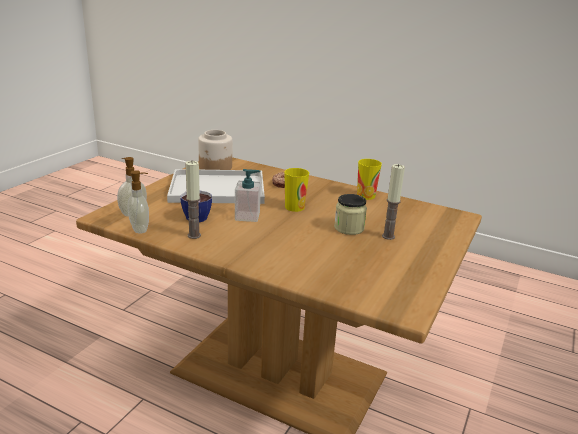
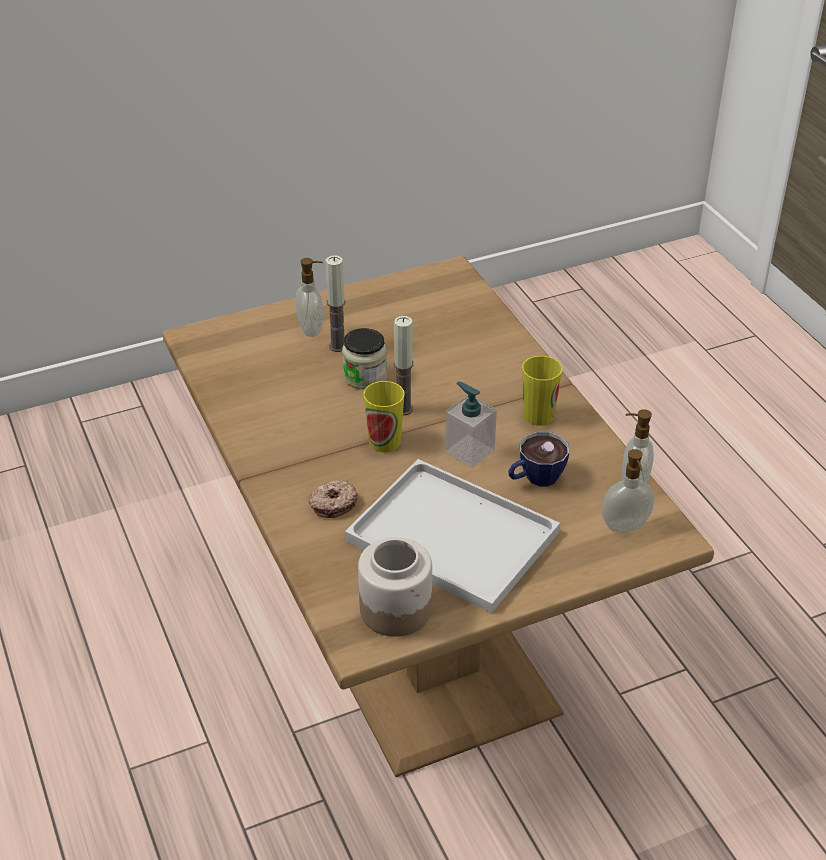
camera: 140 degrees left, 15 degrees up
candle [185,160,201,239] -> candle moved to [393,316,413,415]
cup [357,159,382,200] -> cup moved to [522,356,562,426]
none -> soap dispenser [296,258,323,337]

